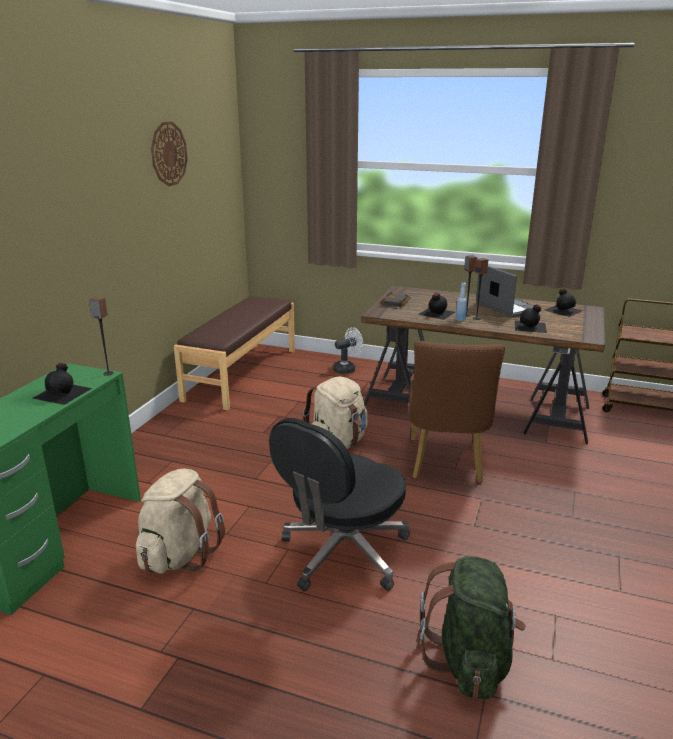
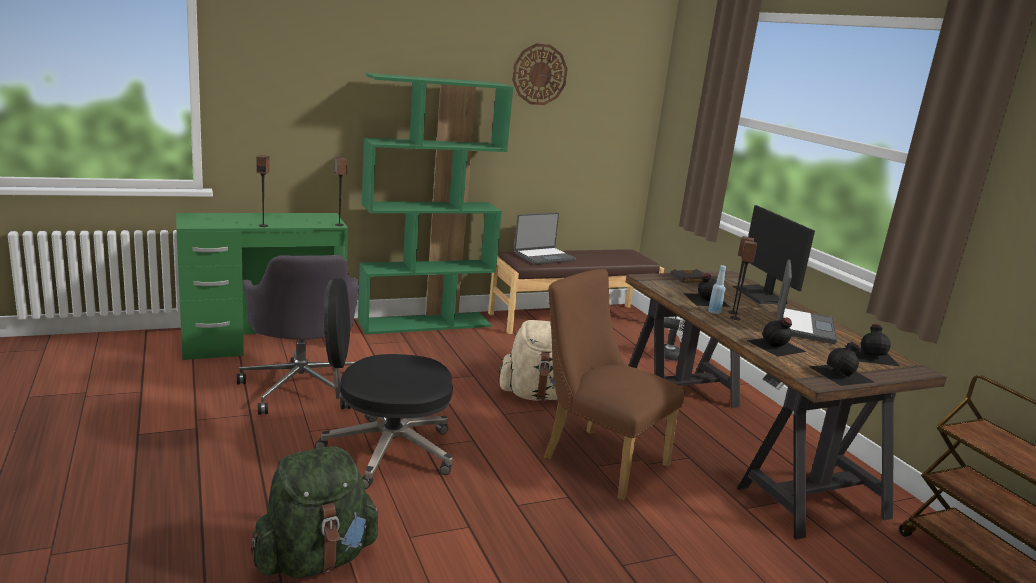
camera: 45 degrees right, 5 degrees down
black bottle [33,363,92,405] -> black bottle moved to [809,342,874,386]
beige backpack [136,469,225,574] -> grey office chair [237,255,359,415]
brown chair [409,340,505,483] -> brown chair turned 75 degrees clockwise [544,269,685,500]
none -> speaker [256,155,269,227]
none -> green bookcase [358,73,513,335]
none -> laptop [514,212,576,265]
none -> monitor [732,205,815,304]

